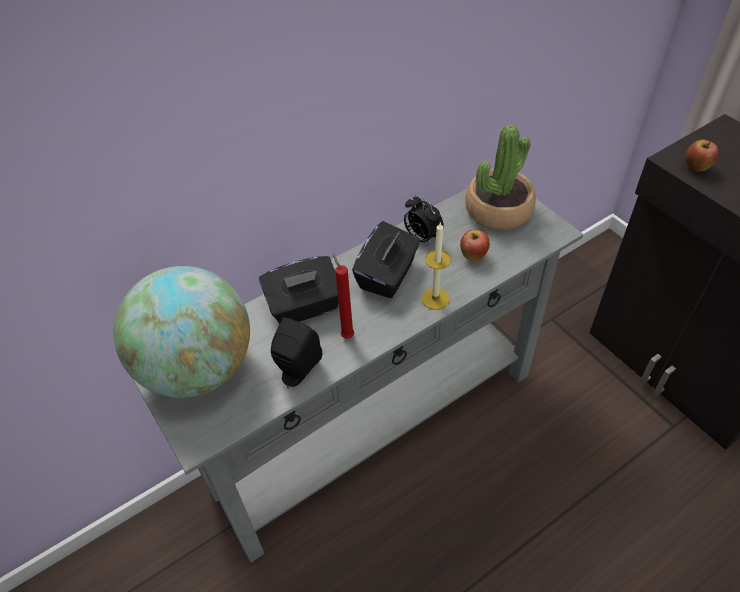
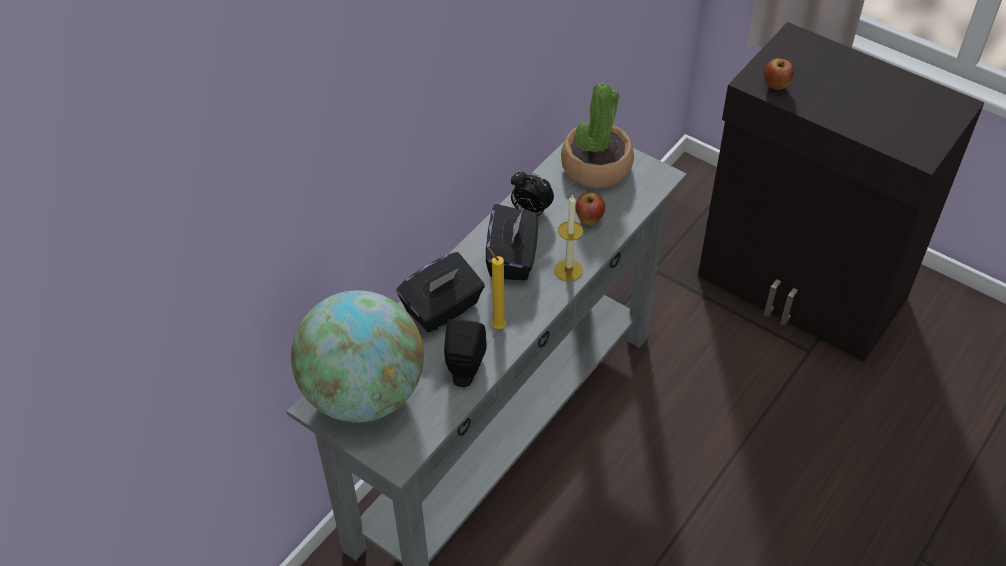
camera: 20 degrees left, 0 degrees up
red candle [333,254,354,339] -> yellow candle [487,247,506,329]

